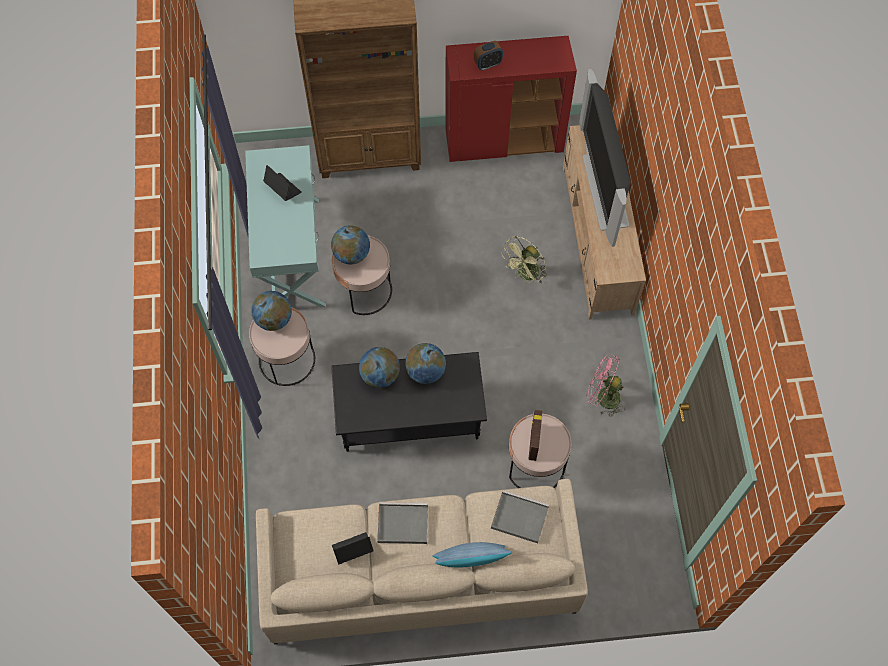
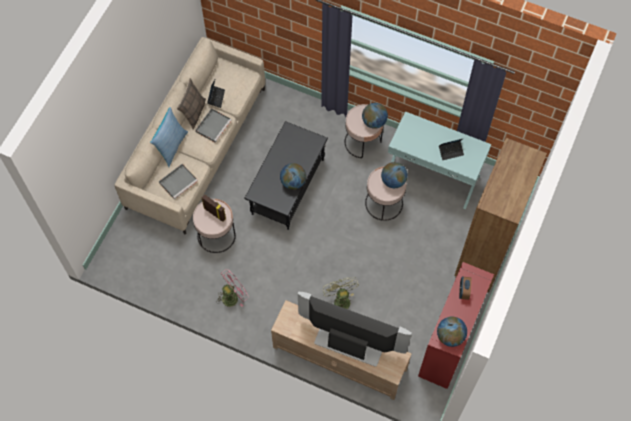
camera: 120 degrees right, 0 degrees up
globe [359,347,400,388] -> globe moved to [437,316,467,347]
none -> pillow [177,78,206,129]

